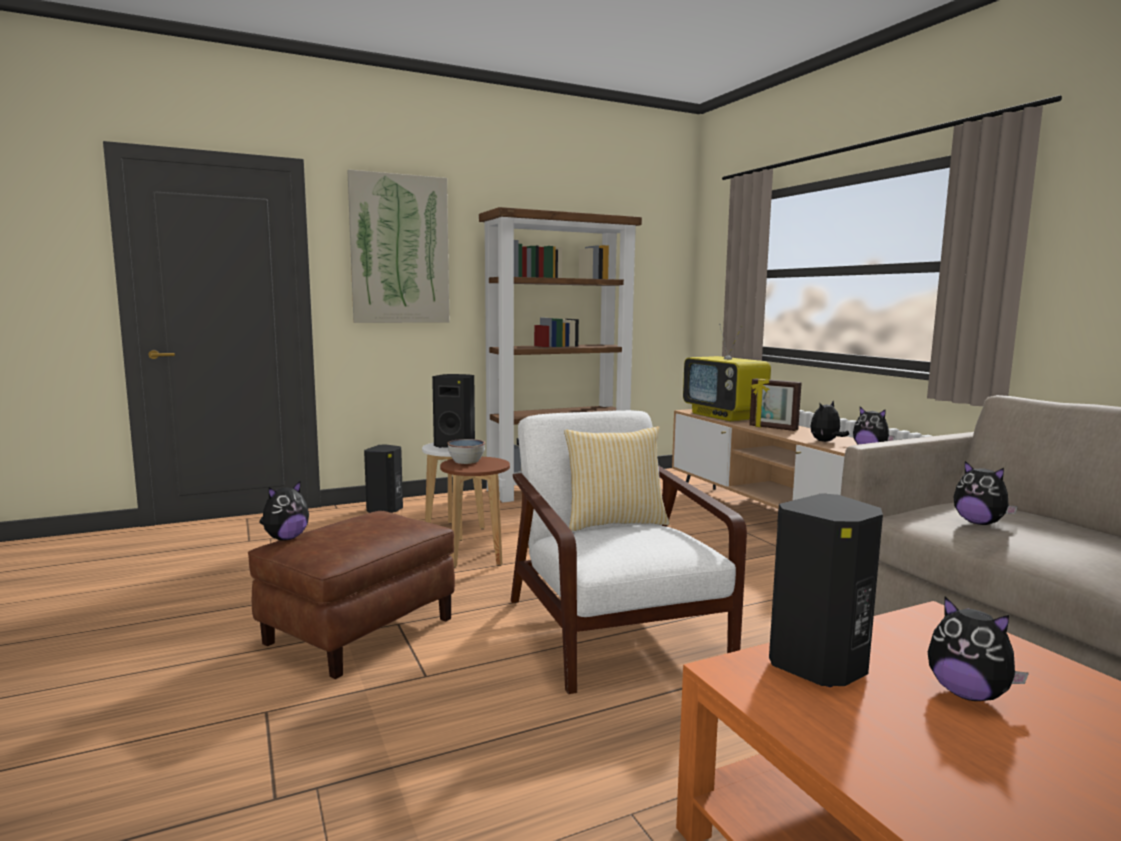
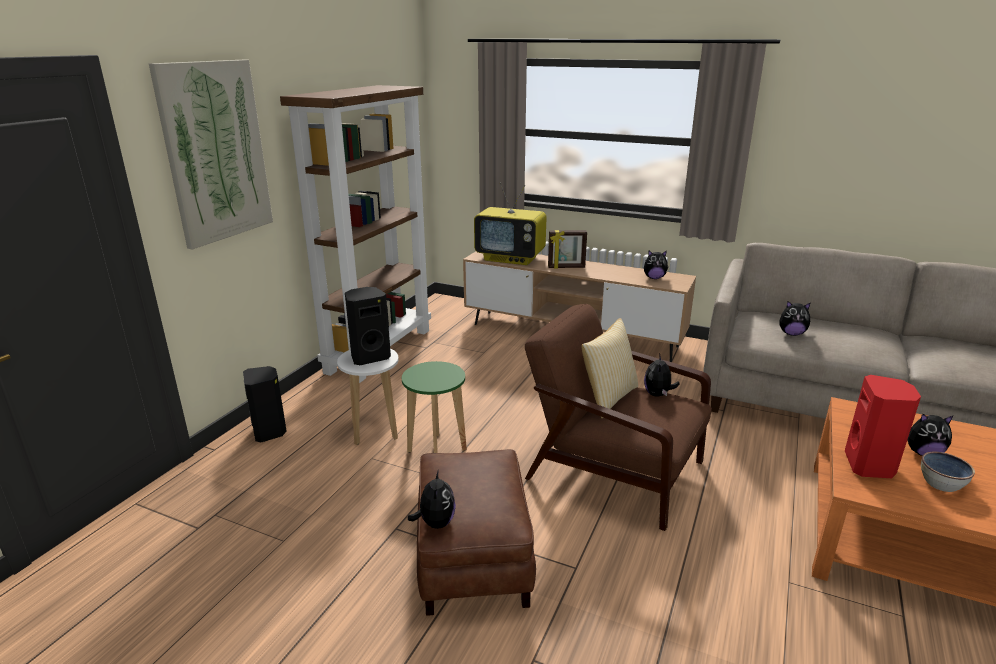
camera: 40 degrees left, 15 degrees up
brown stool [440,457,510,568] -> green stool [402,361,467,453]
bowl [447,439,485,464] -> bowl moved to [921,452,975,492]
white armchair [511,410,747,694] -> brown armchair [525,304,712,531]
black speaker [769,493,883,687] -> red speaker [845,375,921,478]
plush toy [810,401,849,442] -> plush toy moved to [644,353,680,397]

